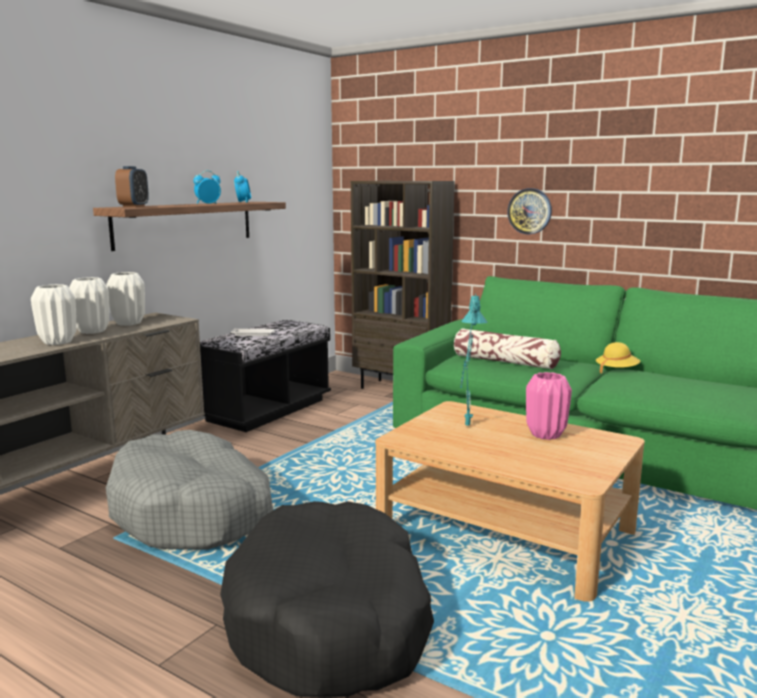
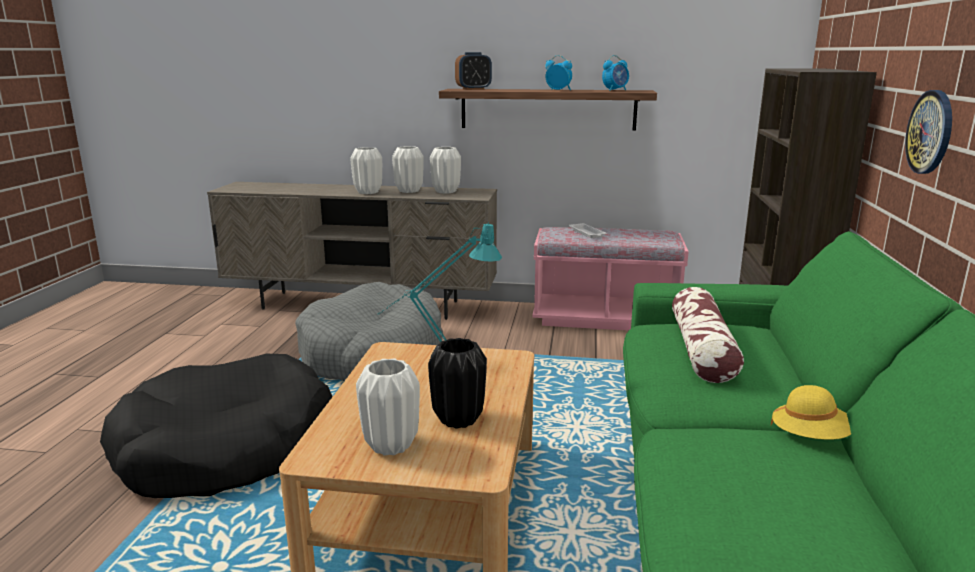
camera: 65 degrees right, 5 degrees up
black bench [200,320,331,432] -> pink bench [532,227,689,331]
pink vase [526,372,572,440] -> black vase [428,338,487,429]
none -> white vase [356,358,420,456]

